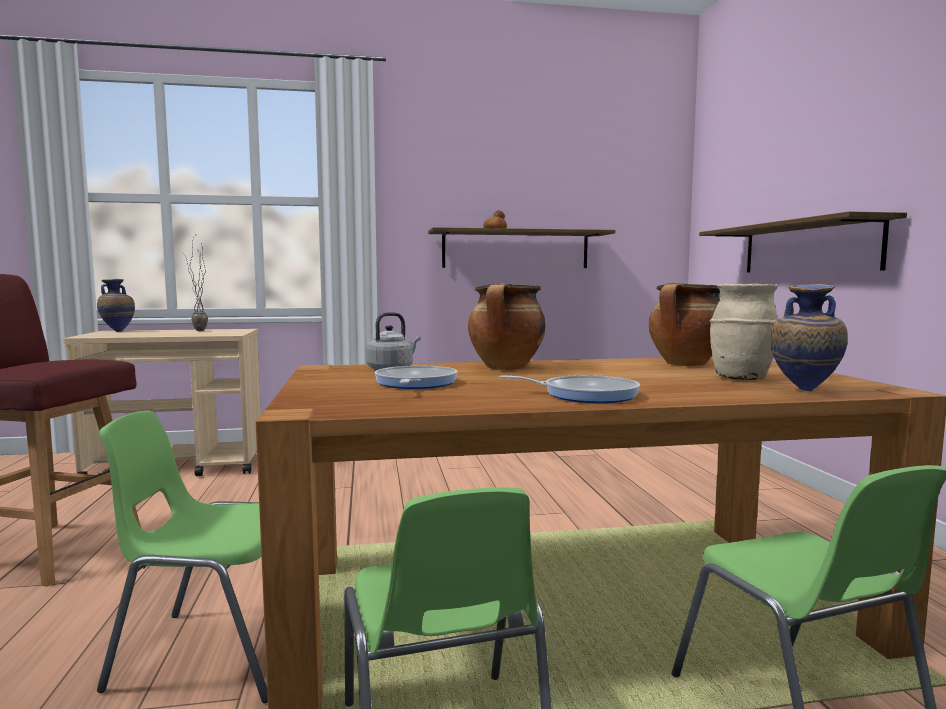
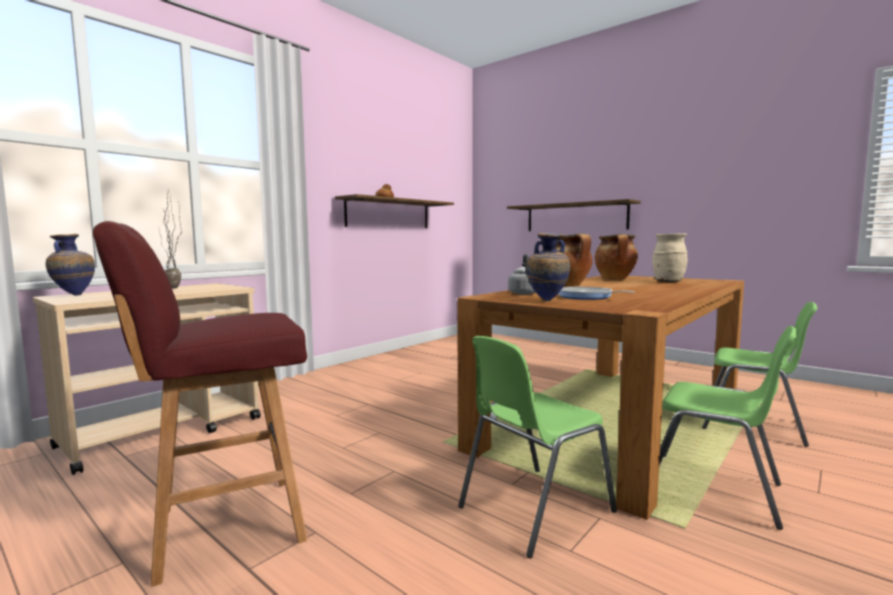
camera: 40 degrees left, 0 degrees up
frying pan [499,375,640,403] -> none
vase [771,284,848,391] -> vase moved to [526,233,570,301]

